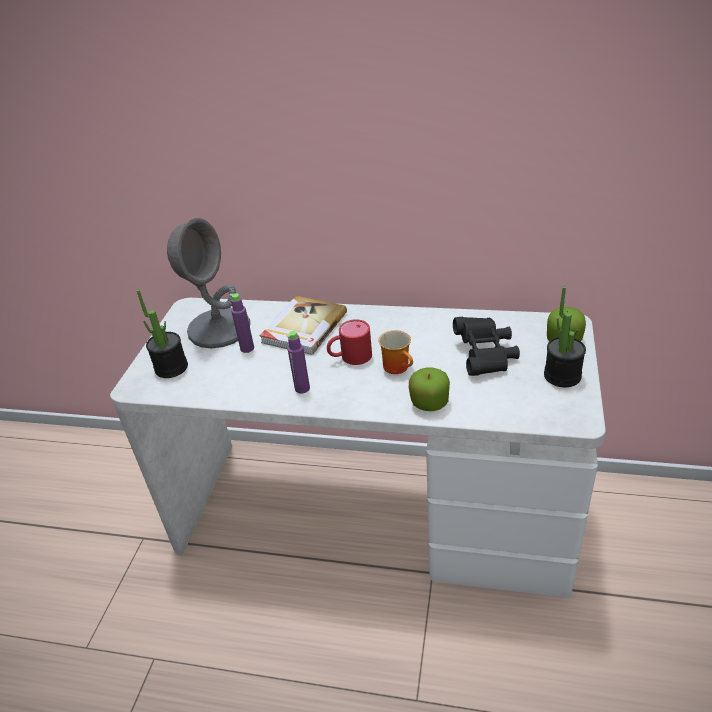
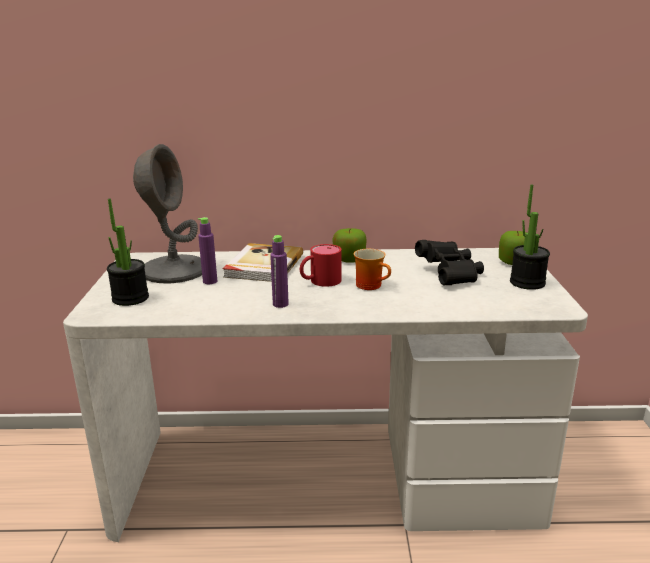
camera: 15 degrees left, 15 degrees down
apple [409,367,450,411] -> apple moved to [332,228,367,263]

